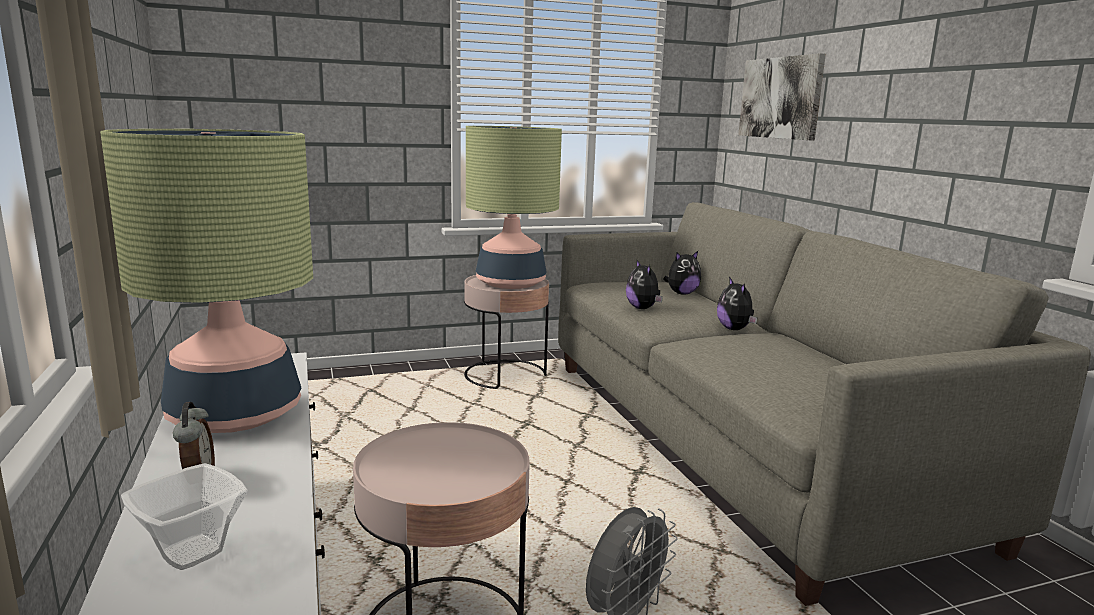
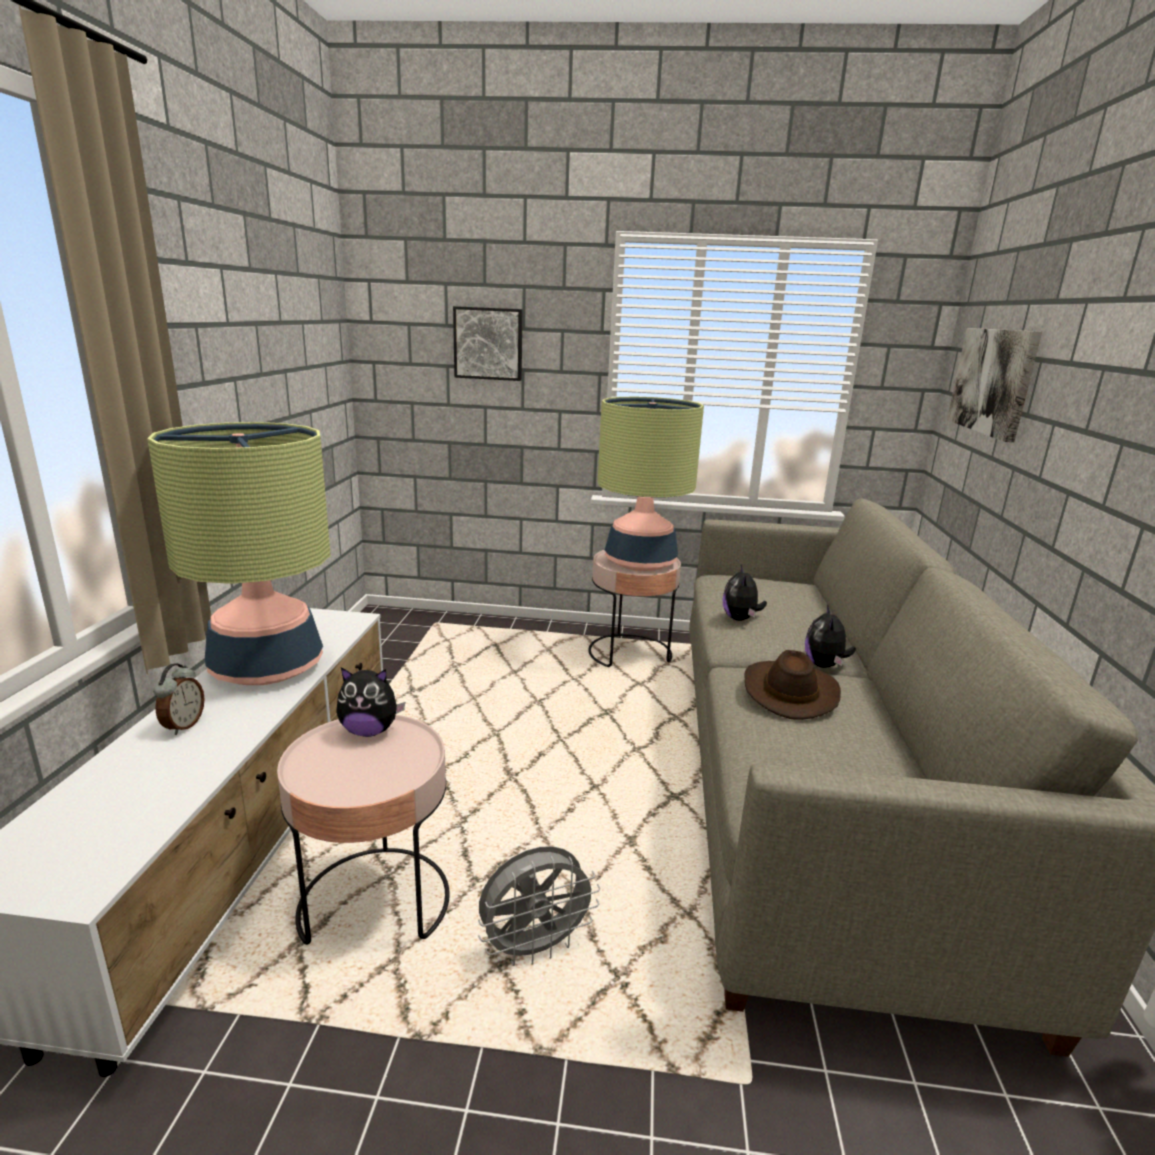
camera: 25 degrees right, 5 degrees up
bowl [121,463,247,570] -> none
plush toy [664,251,701,294] -> plush toy moved to [336,667,405,737]
none -> picture [453,306,522,381]
none -> brown hat [744,650,841,720]

